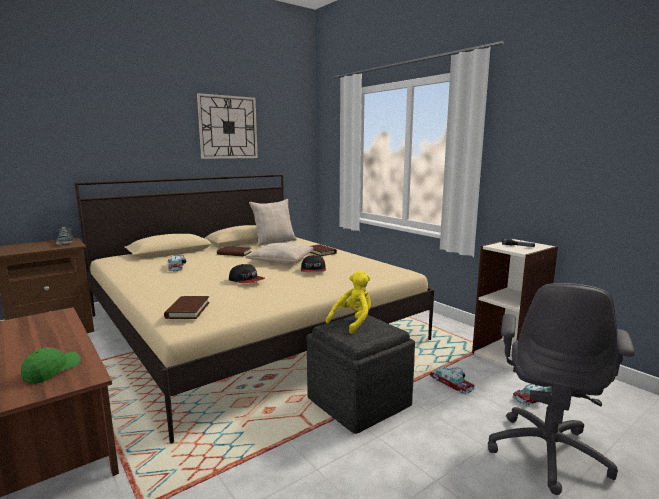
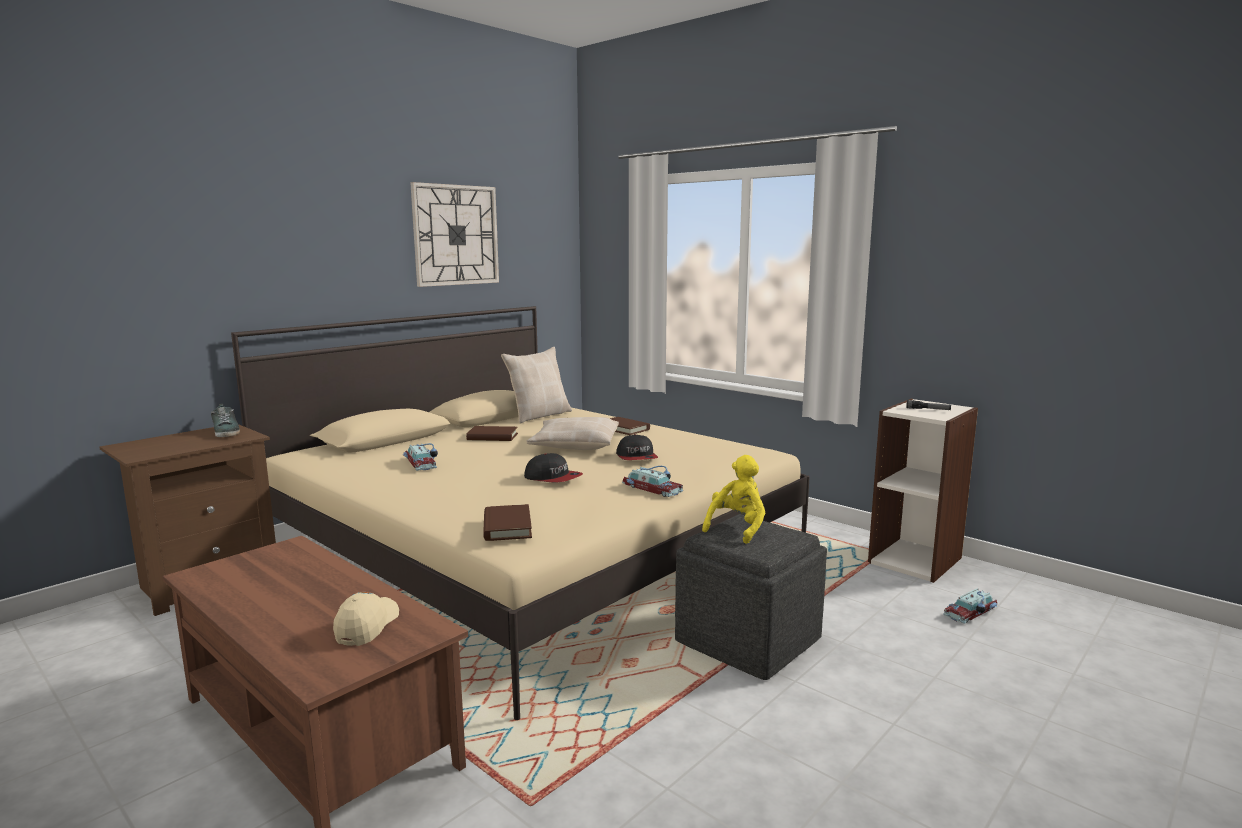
camera: 10 degrees left, 0 degrees up
green cap [21,347,81,384] -> beige cap [333,592,399,646]
toy car [430,366,475,394] -> toy car moved to [623,466,683,497]
grey office chair [488,283,635,495] -> none

